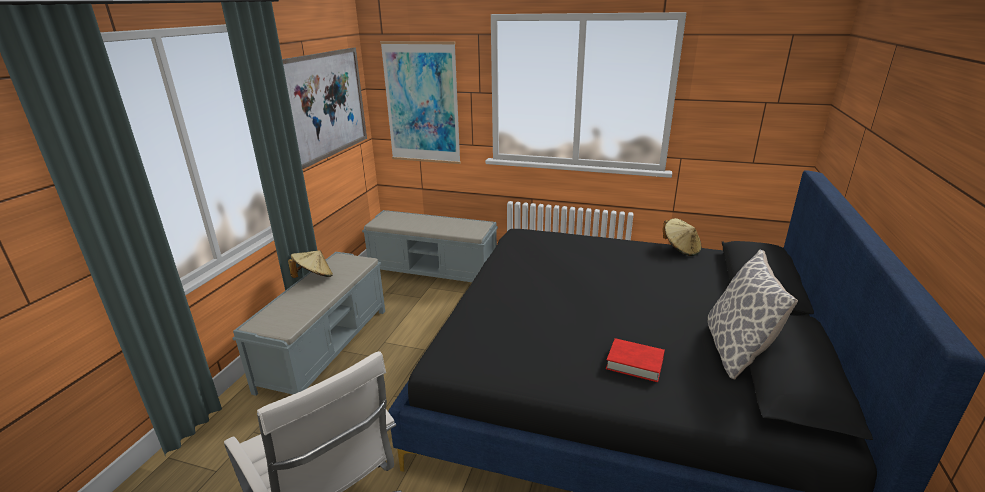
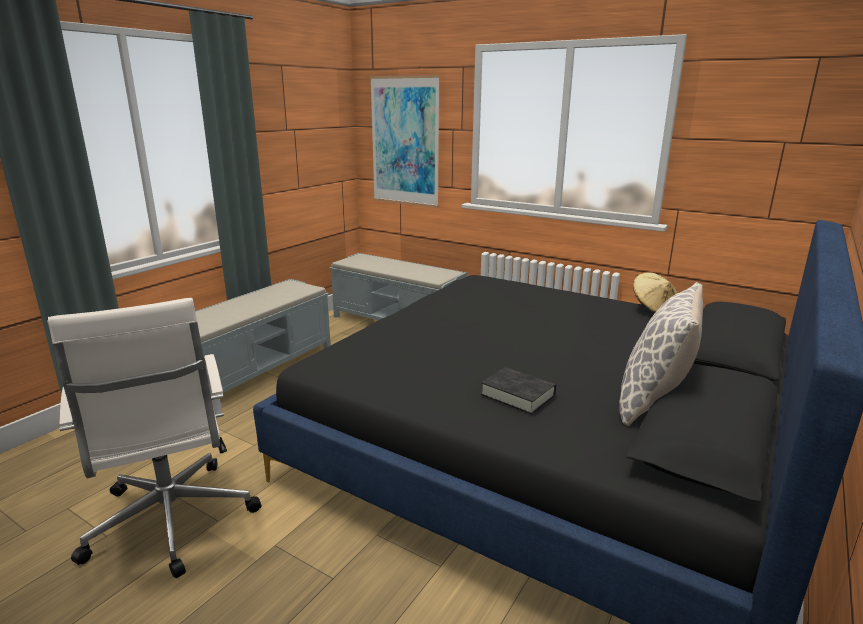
camera: 15 degrees right, 5 degrees down
picture [282,47,367,169] -> none
beige hat [288,250,333,278] -> none
red book [606,338,665,382] -> black book [481,367,556,414]

